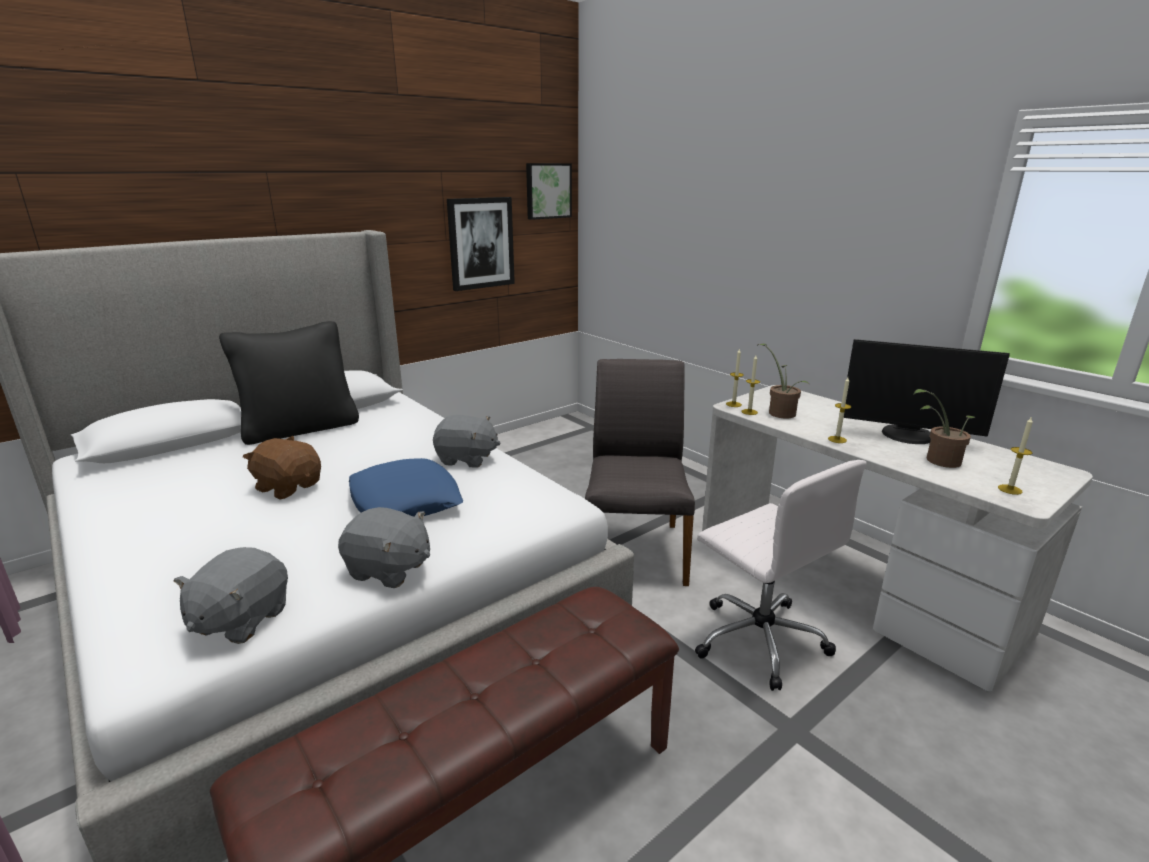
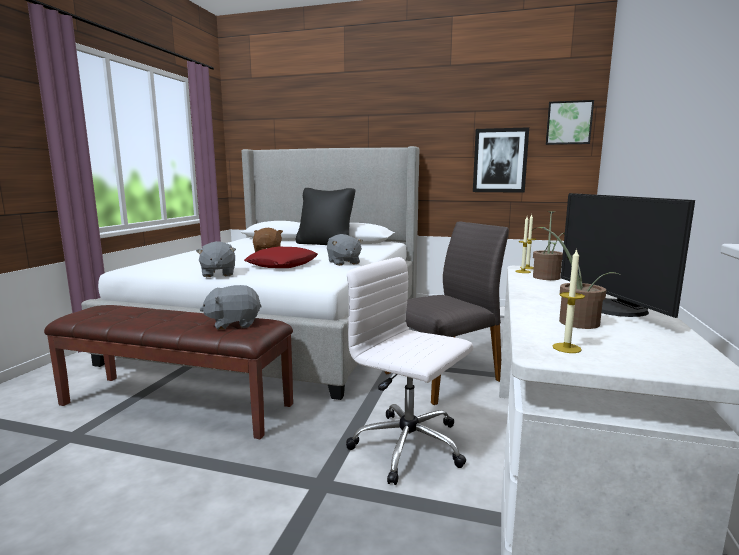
camera: 55 degrees right, 10 degrees down
grey plush toy [174,547,288,644] -> grey plush toy moved to [200,285,262,330]
blue pillow [349,458,463,517] -> red pillow [244,247,318,268]
white office chair [695,460,867,691] -> white office chair turned 105 degrees clockwise [346,257,473,485]
candle [828,377,851,443] -> none

